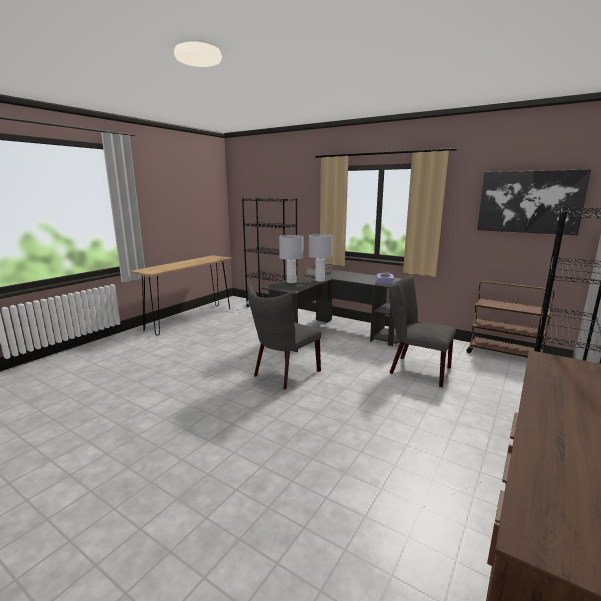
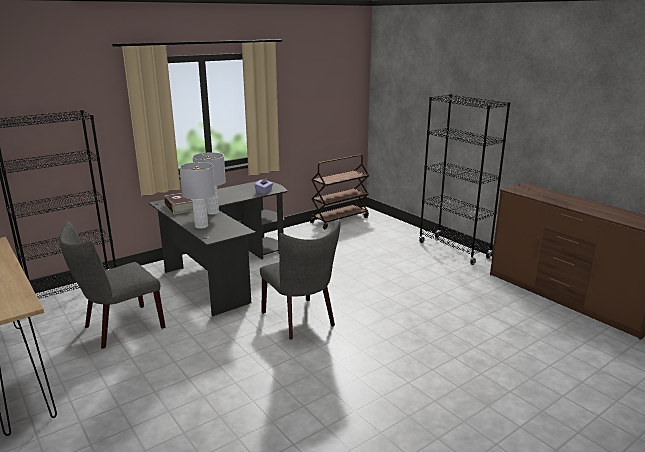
camera: 70 degrees left, 5 degrees up
grey chair [389,275,456,387] -> grey chair moved to [59,221,166,349]
picture [477,169,591,235] -> none

